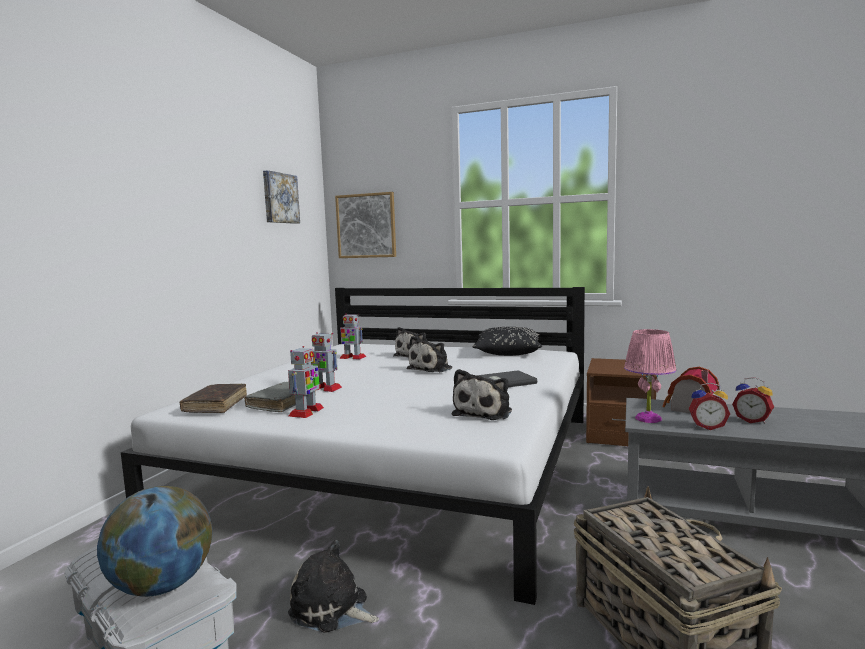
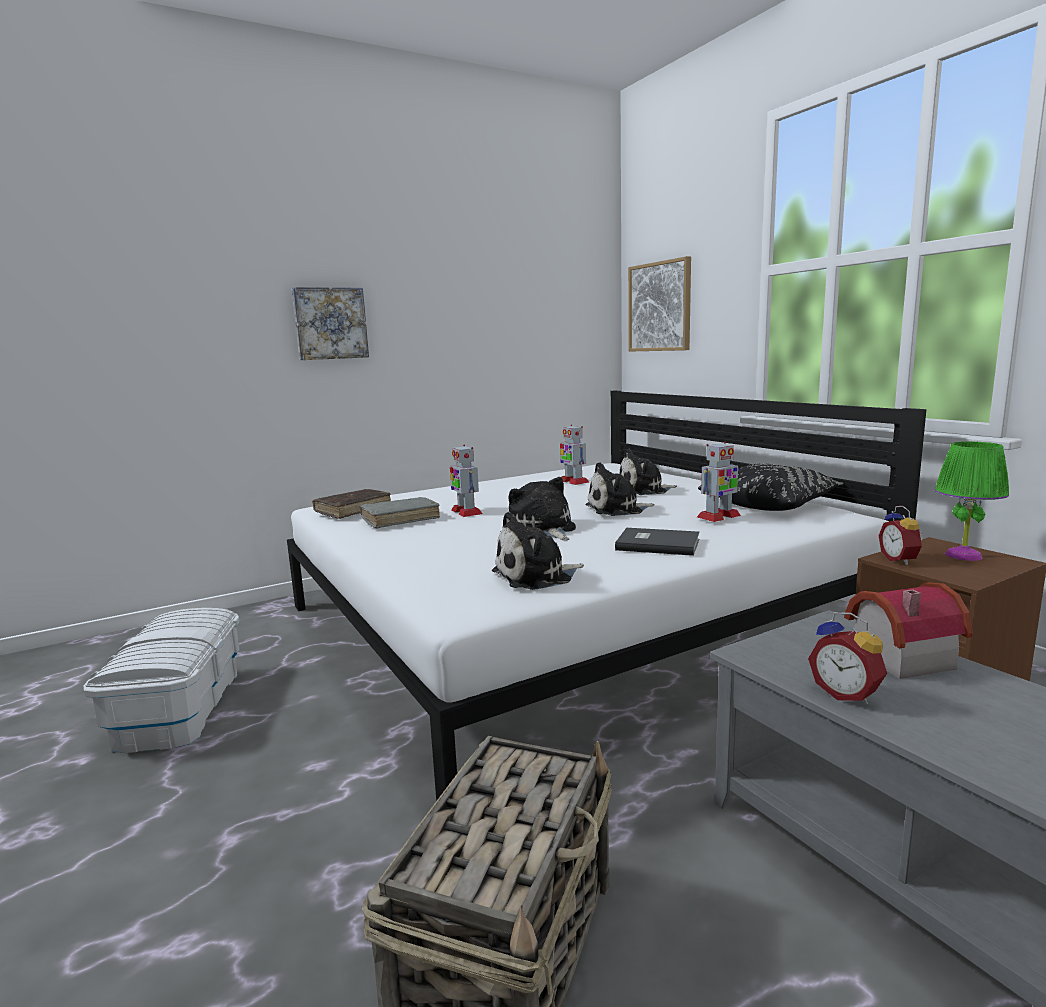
camera: 40 degrees right, 5 degrees up
globe [97,486,212,597] -> none
picture [263,170,300,224] -> picture moved to [292,287,369,360]
toy robot [288,346,324,418] -> toy robot moved to [697,441,741,522]
plush toy [288,540,379,633] -> plush toy moved to [508,477,576,540]
pink table lamp [624,329,677,423] -> none
alarm clock [732,377,774,424] -> alarm clock moved to [879,506,923,565]
none -> green table lamp [935,442,1009,561]

